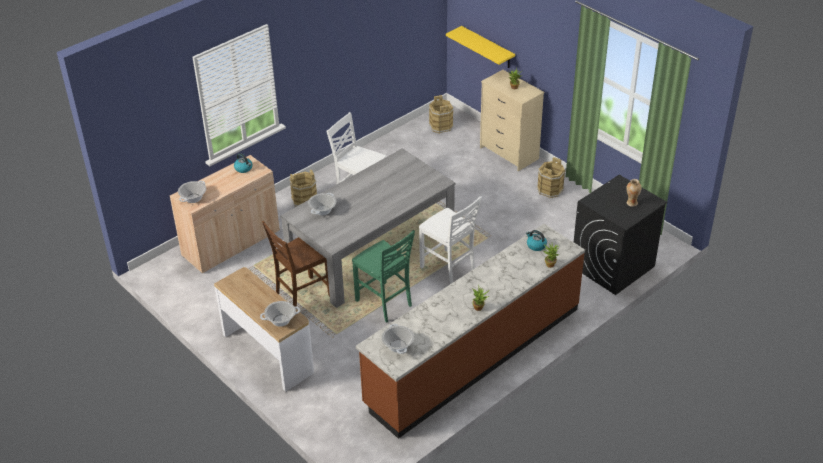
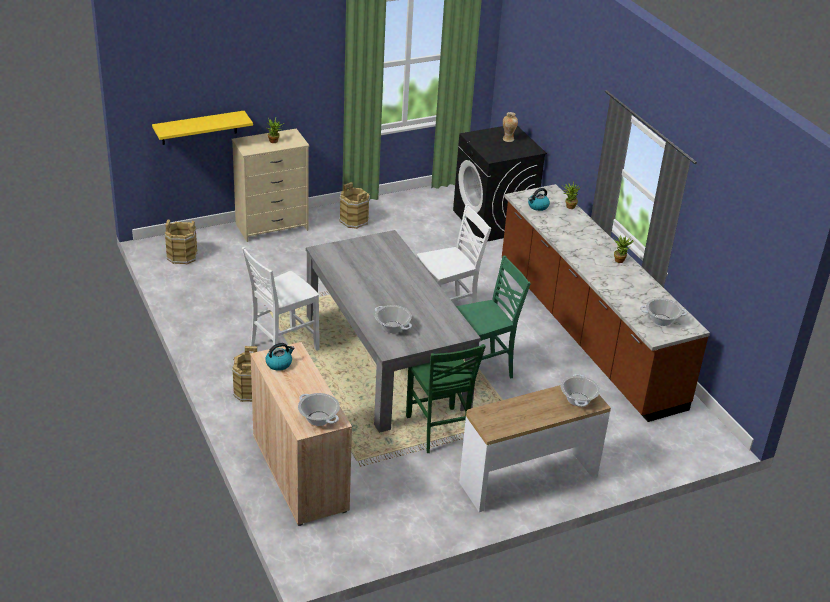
camera: 75 degrees left, 5 degrees down
brown chair [262,221,330,307] -> green chair [406,344,486,453]

